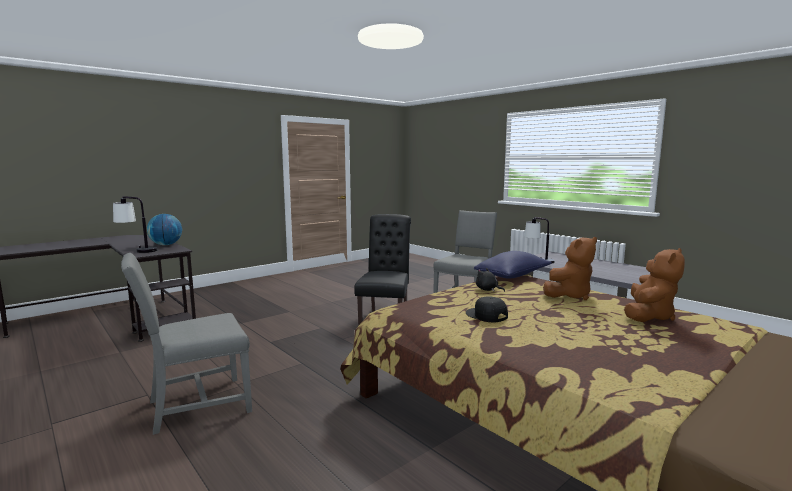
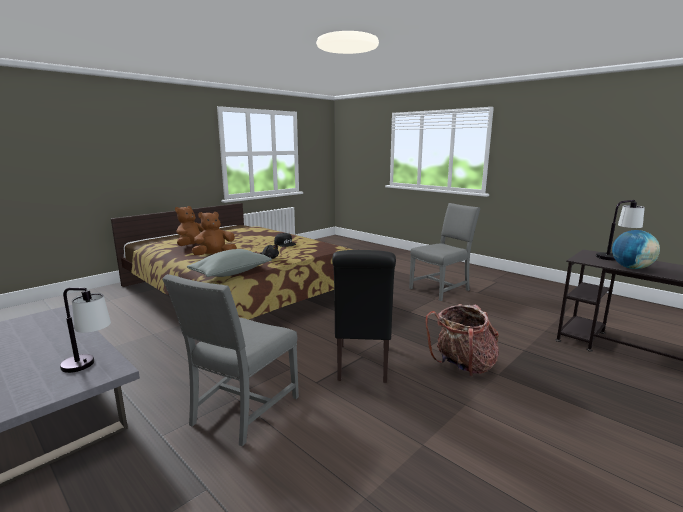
camera: 175 degrees right, 5 degrees up
blue pillow [474,251,552,279] -> grey pillow [187,249,272,277]
none -> backpack [425,304,499,377]

